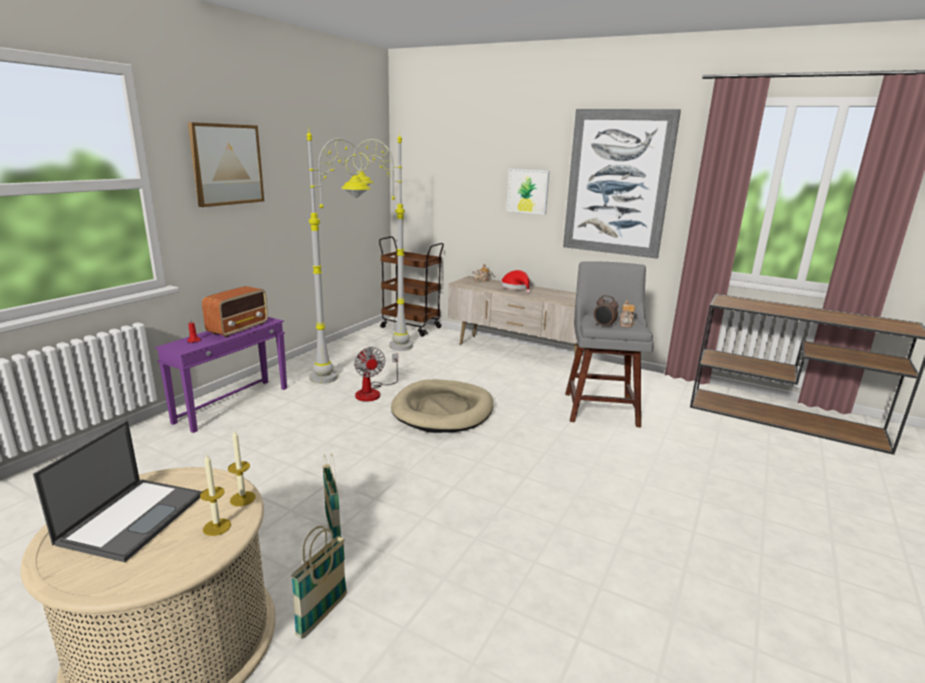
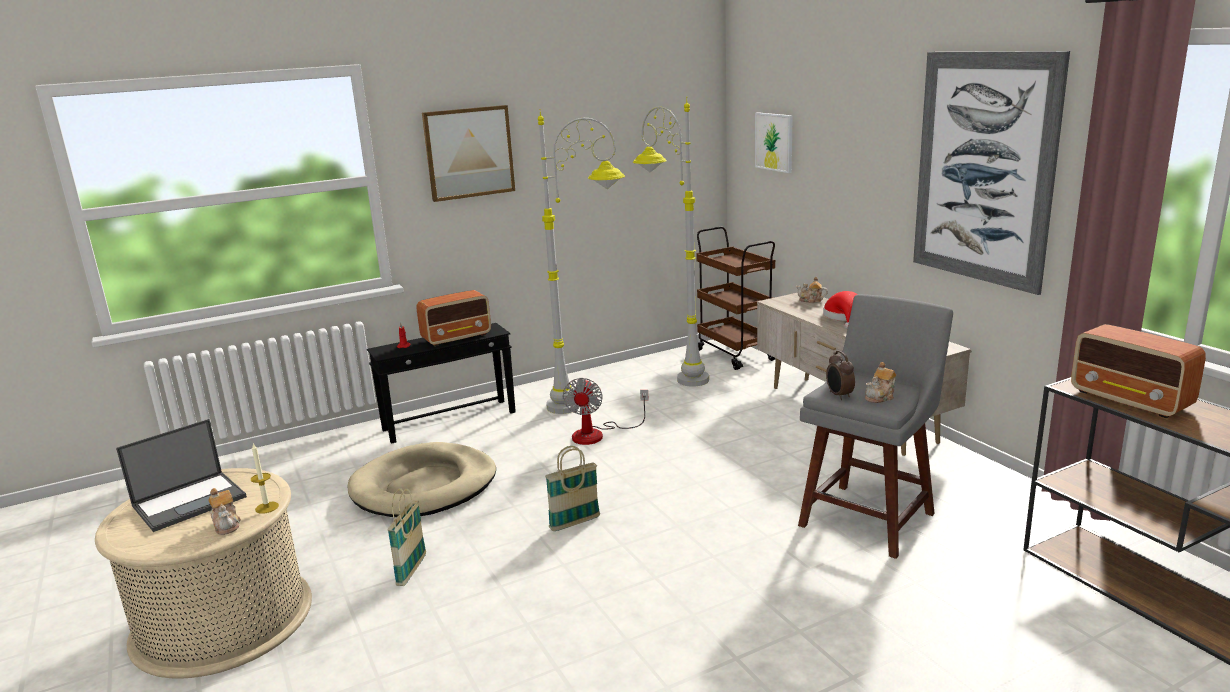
camera: 35 degrees right, 0 degrees up
purple side table [155,317,287,433] -> black side table [367,323,516,444]
candle [200,453,231,536] -> teapot [208,488,241,535]
basket [291,526,347,639] -> basket moved to [545,446,600,531]
beige dog bed [391,379,493,433] -> beige dog bed moved to [348,442,496,517]
picture [507,169,549,215] -> picture moved to [755,112,793,173]
none -> radio [1071,324,1206,418]

